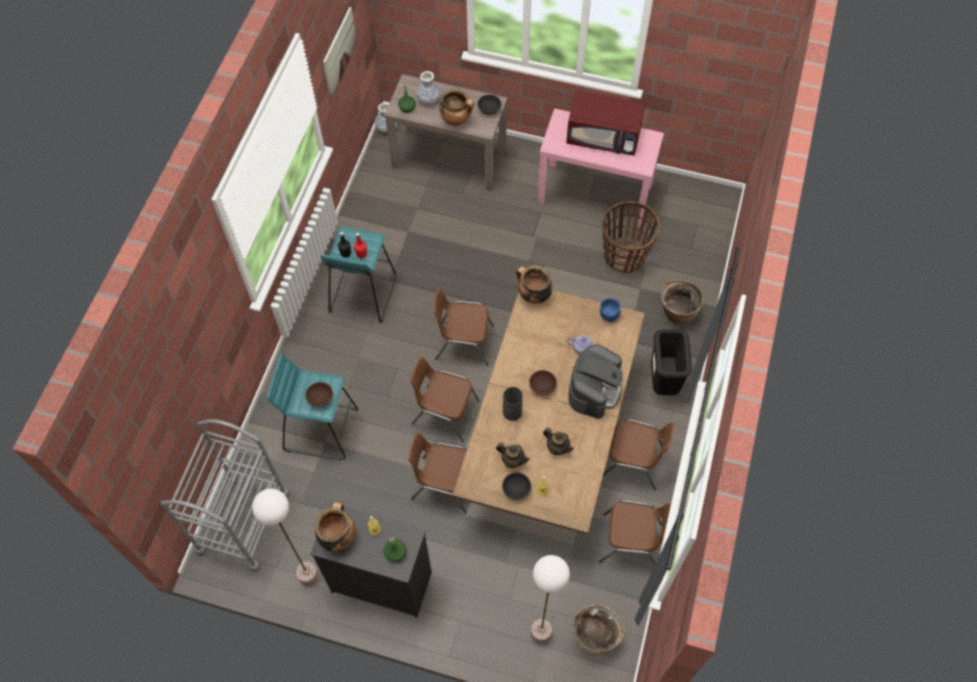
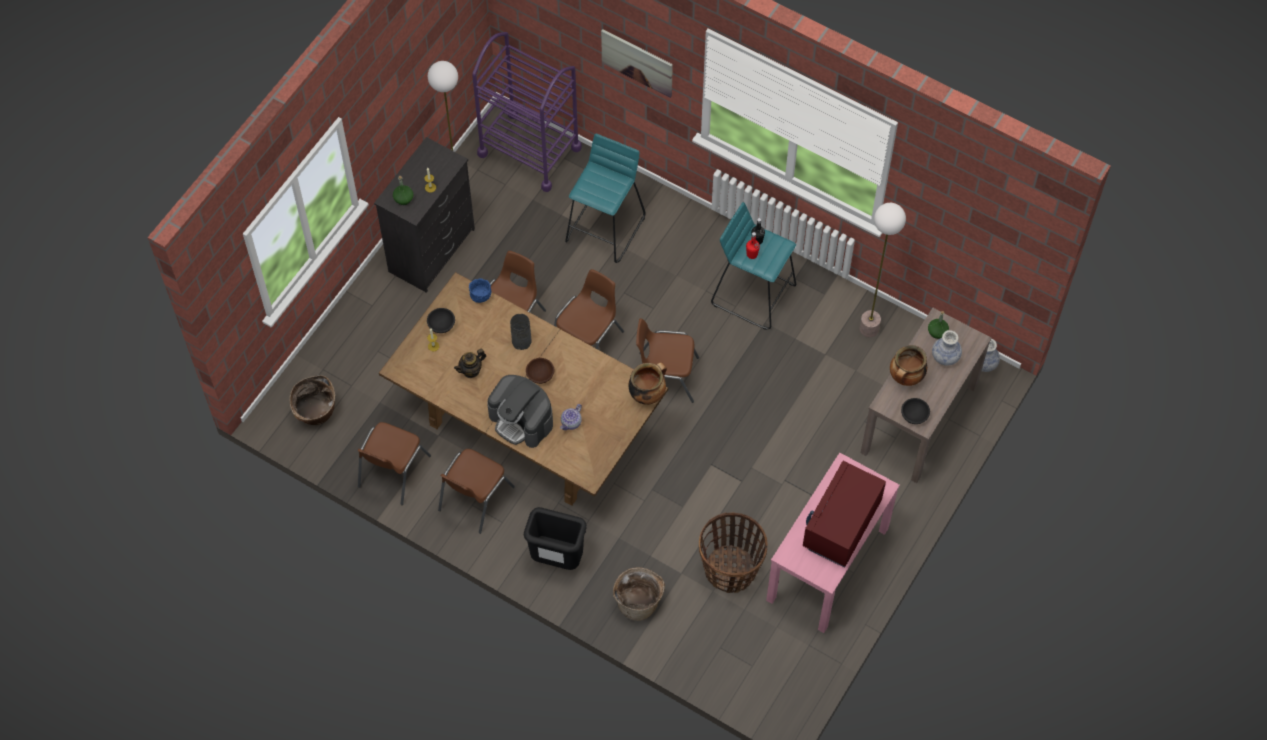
camera: 105 degrees right, 0 degrees up
grey cart [161,419,290,572] -> purple cart [472,32,582,192]
brown bowl [305,382,333,407] -> none
cooking pot [315,502,356,552] -> none
picture [323,7,357,97] -> picture moved to [601,30,673,98]
brown chair [433,289,494,366] -> brown chair turned 105 degrees counterclockwise [636,318,699,403]
teapot [496,442,530,468] -> none
floor lamp [531,555,570,645] -> floor lamp moved to [860,203,906,337]
blue bowl [600,298,621,322] -> blue bowl moved to [469,278,491,303]

